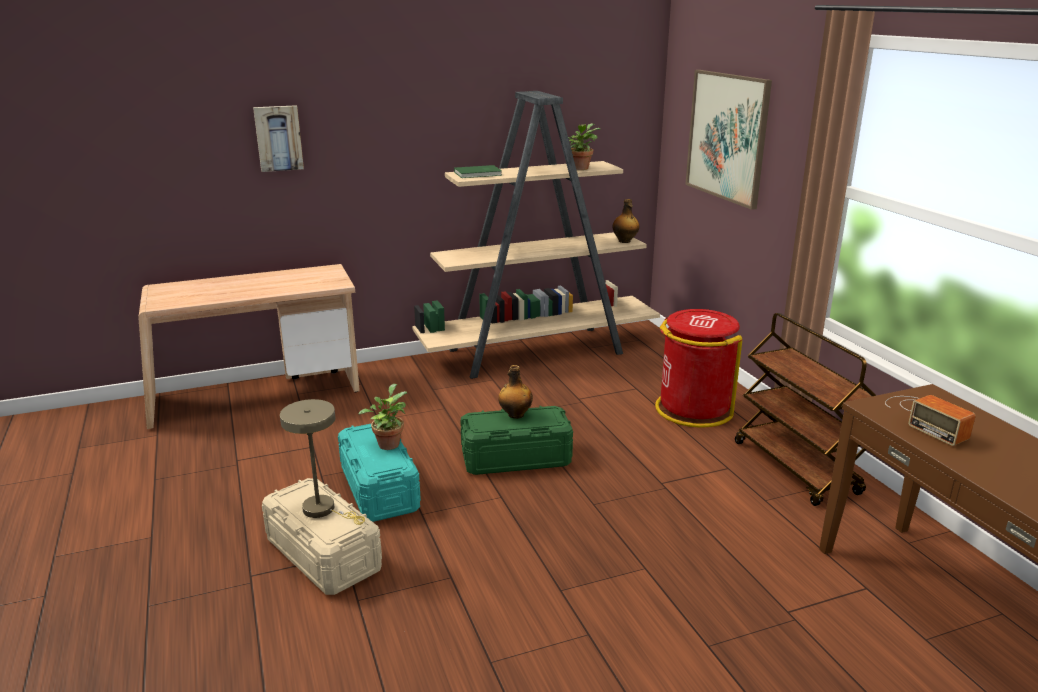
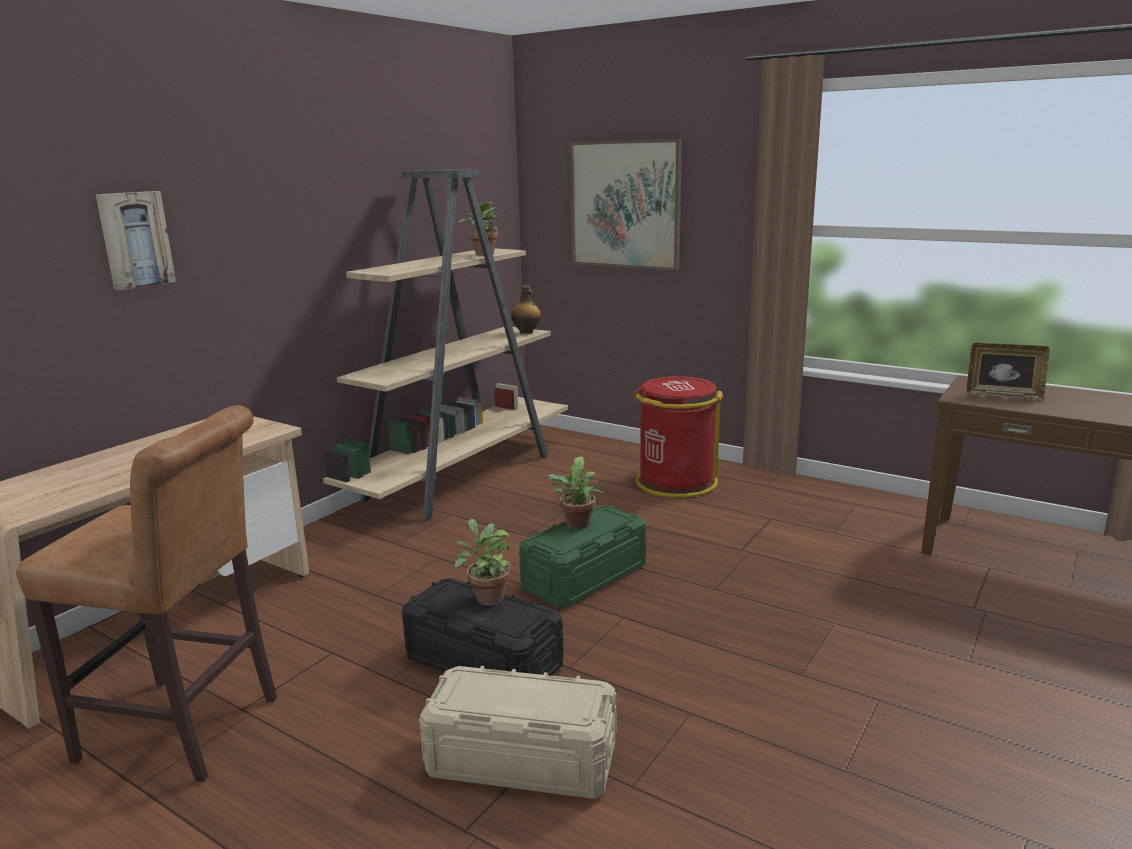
camera: 35 degrees left, 5 degrees down
beige table lamp [280,399,365,525] -> none
turquoise storage box [338,424,421,522] -> black storage box [402,578,564,676]
green book [454,165,502,178] -> none
bottle [498,365,533,419] -> potted plant [546,456,604,529]
brown cart [735,313,877,506] -> none
radio [885,395,976,446] -> picture frame [967,343,1050,400]
none -> brown stool [16,405,277,782]

